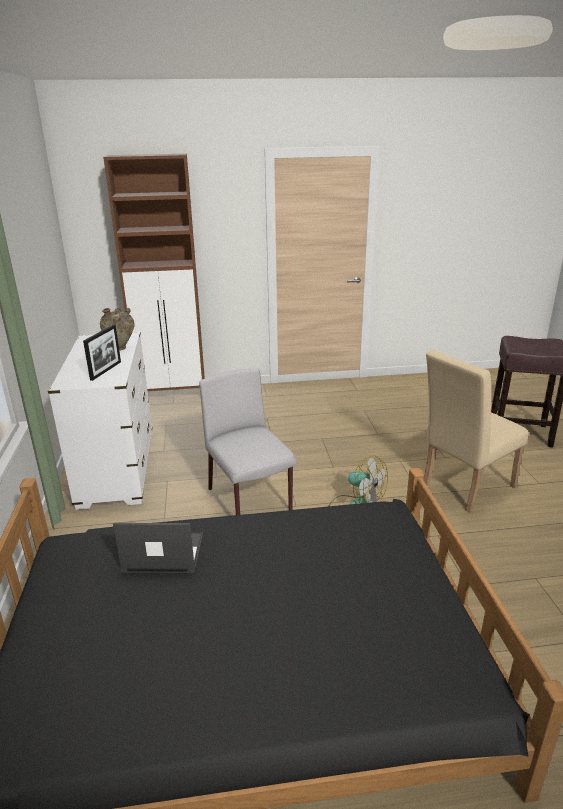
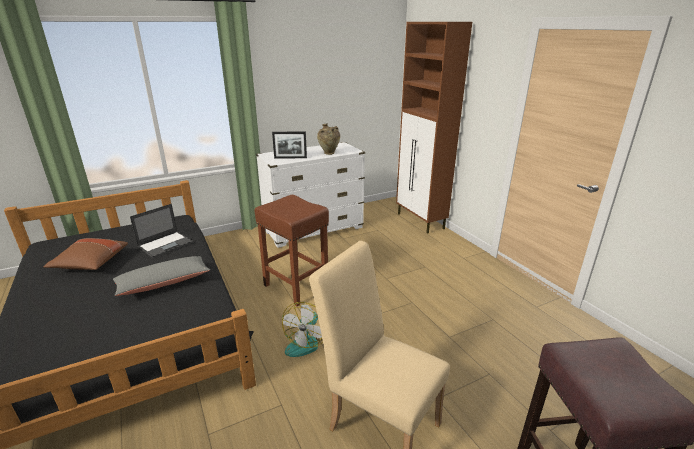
camera: 70 degrees right, 0 degrees up
laptop [113,523,203,573] -> laptop turned 60 degrees clockwise [130,204,193,258]
grey chair [199,368,296,515] -> brown stool [254,195,329,306]
none -> brown pillow [43,238,128,270]
none -> grey pillow [113,256,210,296]

